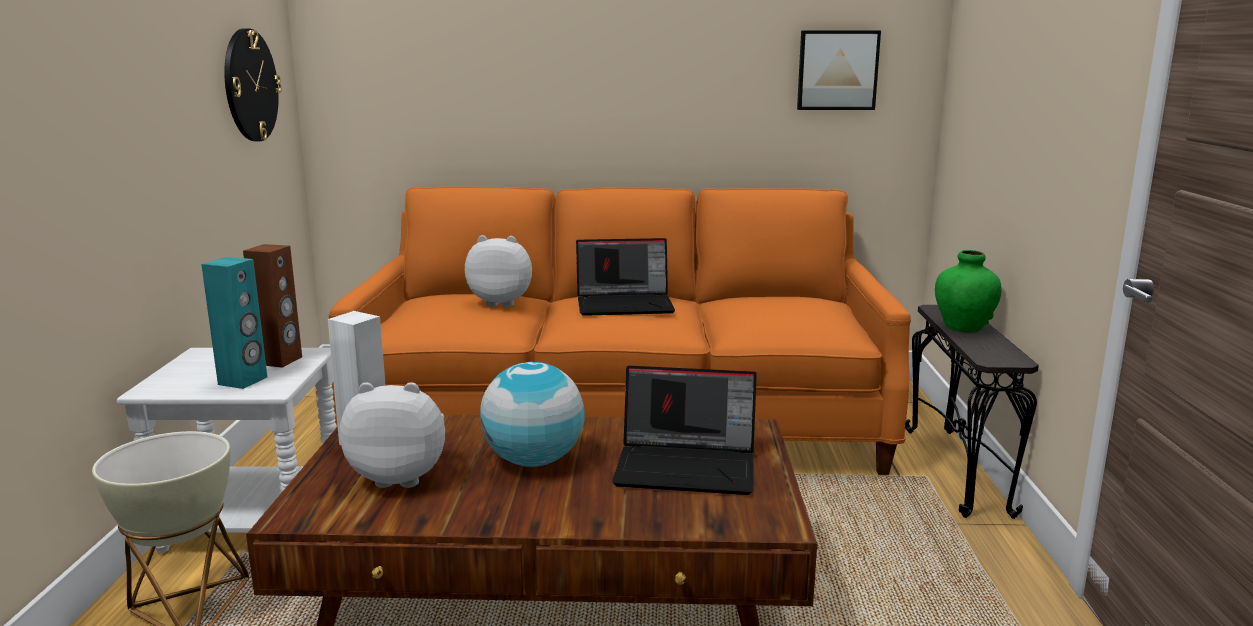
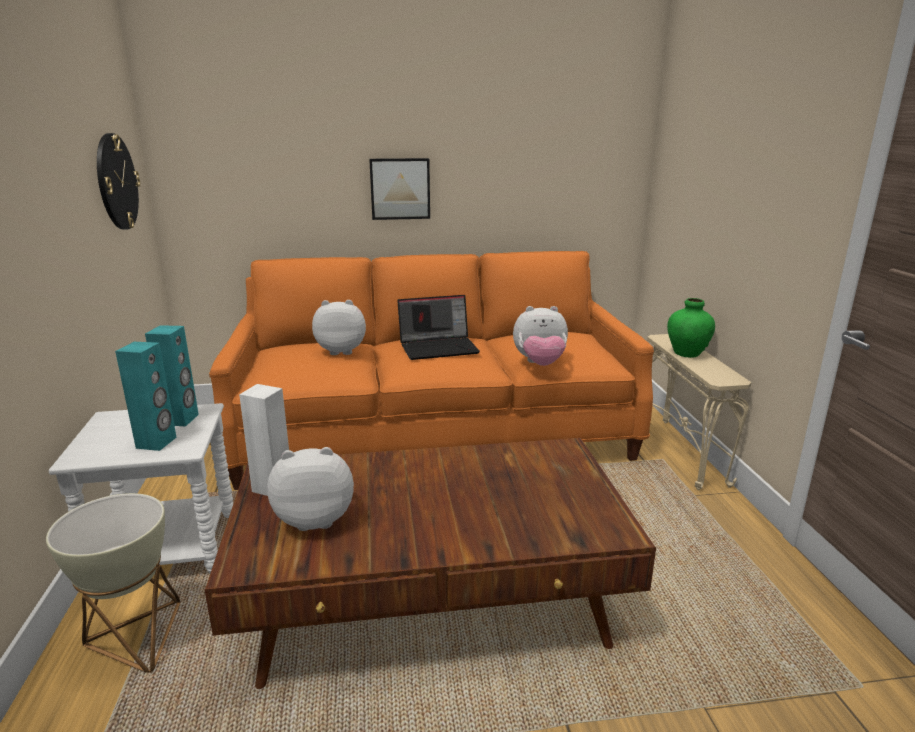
camera: 10 degrees left, 5 degrees up
brown speaker [243,244,302,368] -> turquoise speaker [145,325,199,426]
globe [480,362,585,467] -> none
laptop [612,366,757,495] -> none
picture [797,31,881,110] -> picture moved to [369,158,430,220]
black side table [905,305,1039,519] -> beige side table [647,334,751,490]
none -> plush toy [513,306,568,366]

